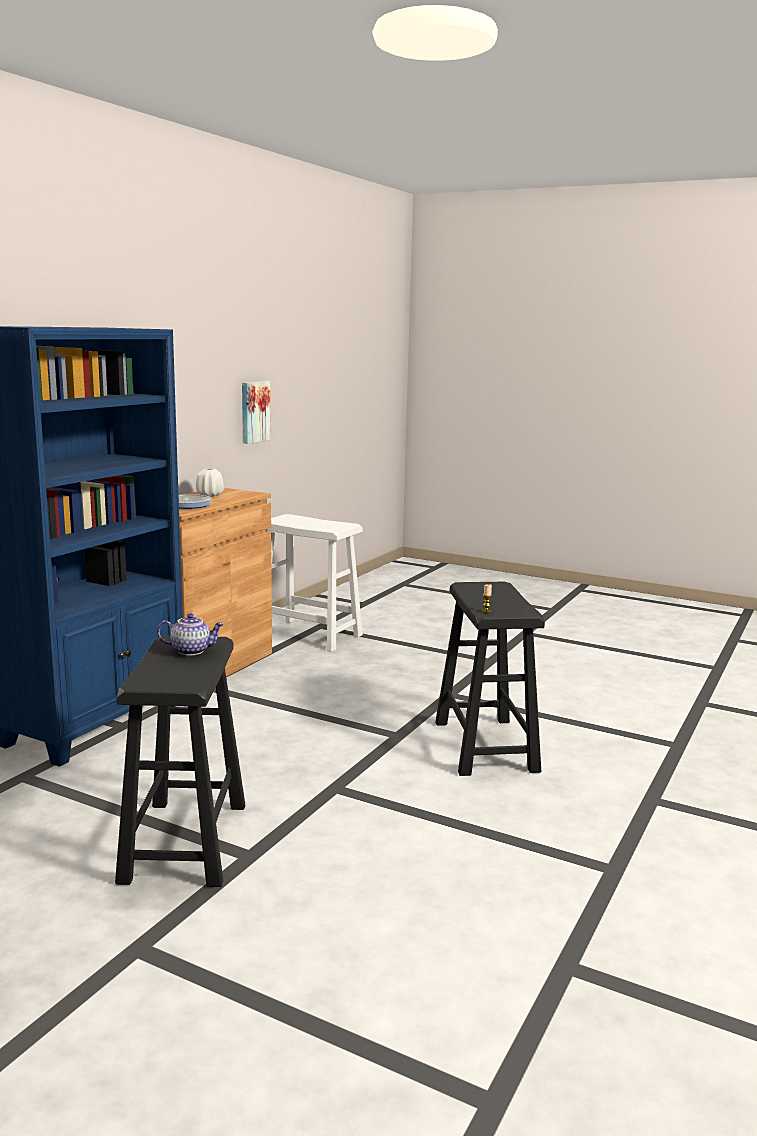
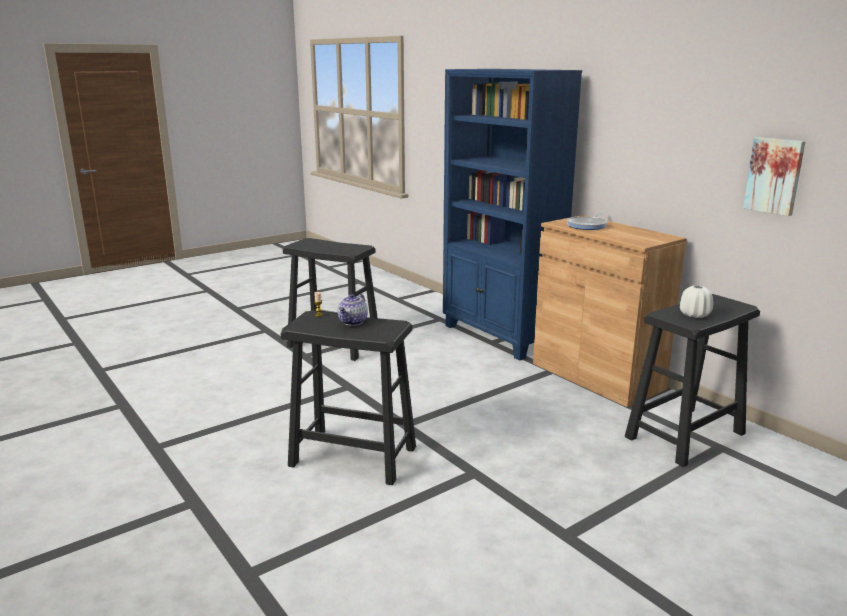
camera: 115 degrees right, 5 degrees up
teapot [157,613,224,655] -> teapot moved to [338,294,368,326]
white vase [196,468,224,496] -> white vase moved to [680,285,713,318]
white stool [267,514,363,652] -> black stool [625,294,760,467]

